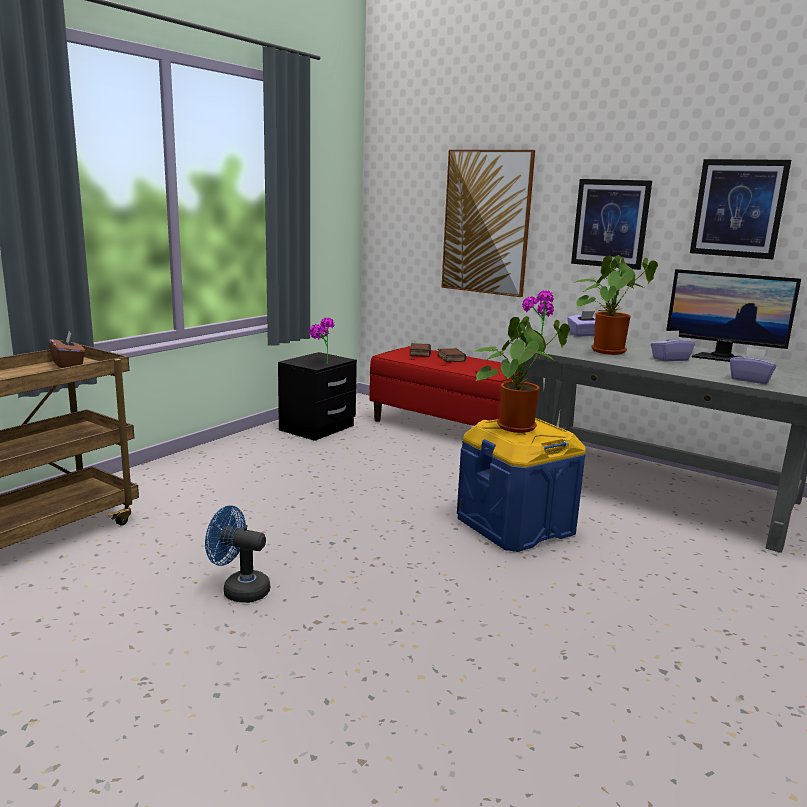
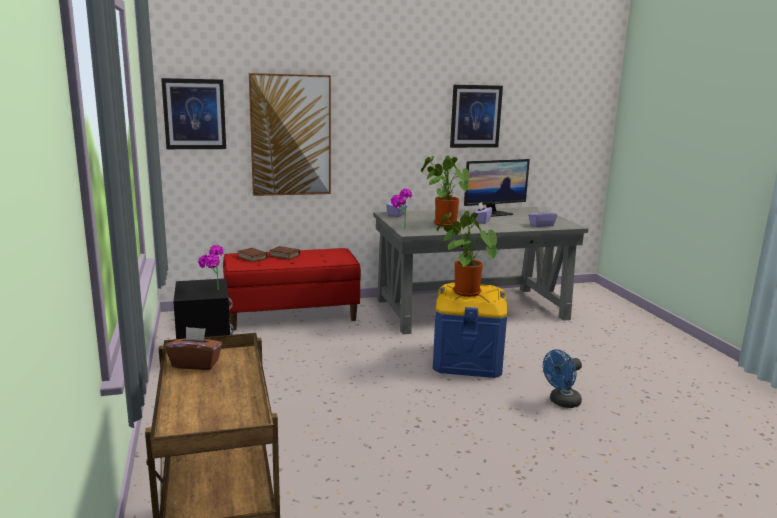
camera: 50 degrees left, 0 degrees up
blue fan [205,505,270,603] -> blue fan moved to [543,350,582,408]
picture [571,179,652,270] -> picture moved to [161,78,226,149]

